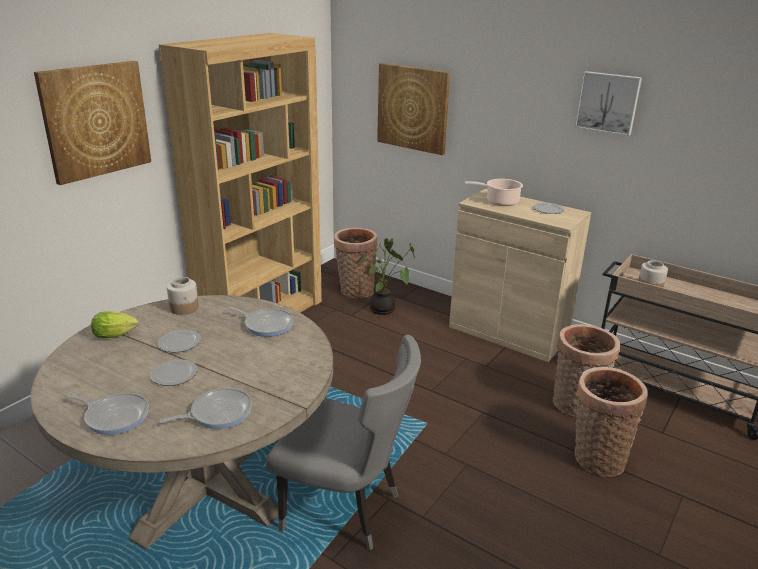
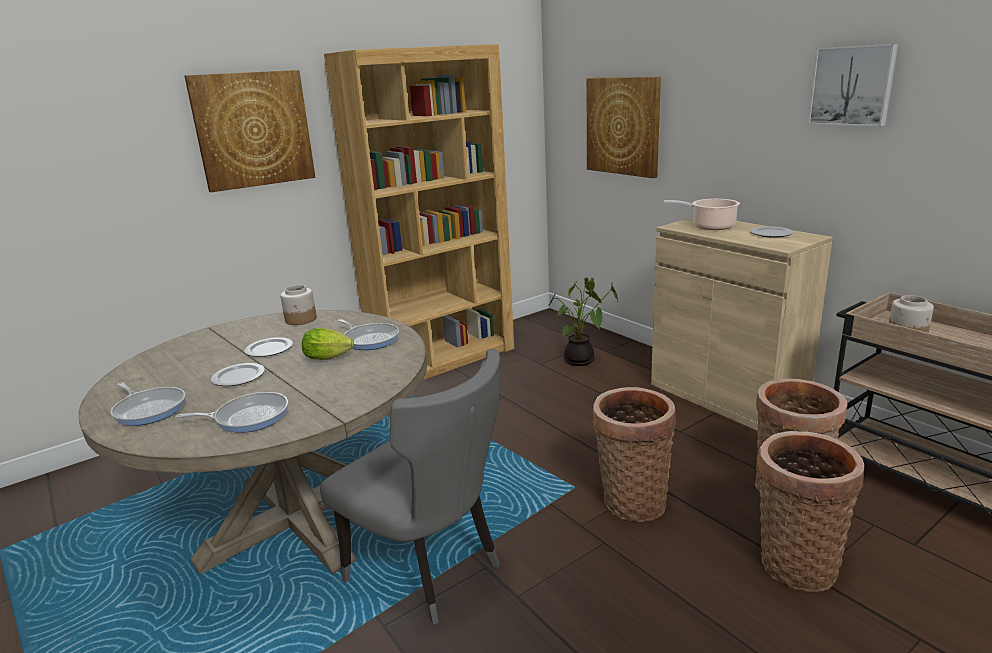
camera: 20 degrees right, 5 degrees down
lettuce [91,311,138,338] -> lettuce moved to [302,328,354,360]
basket [334,227,378,298] -> basket moved to [593,387,676,522]

